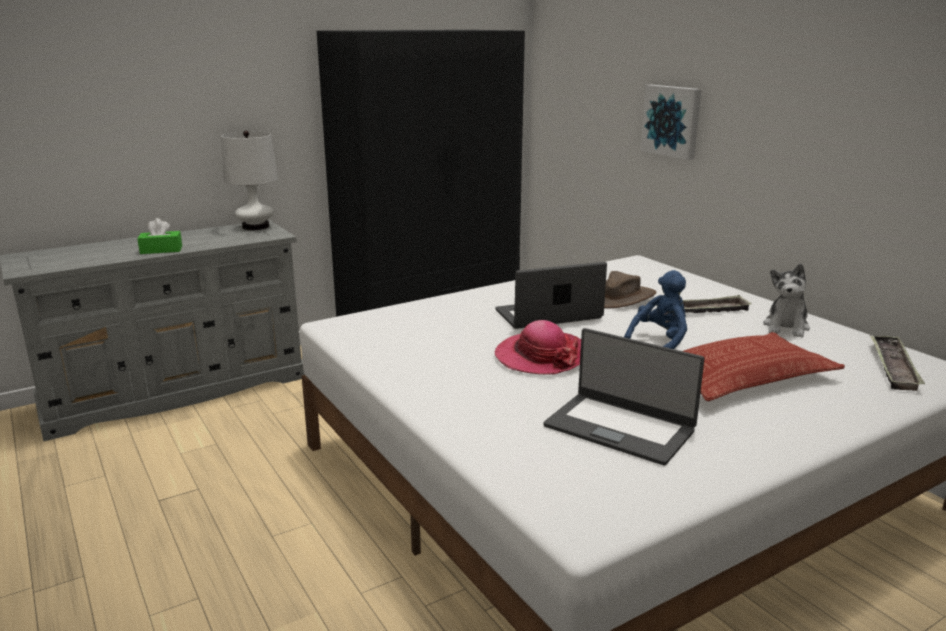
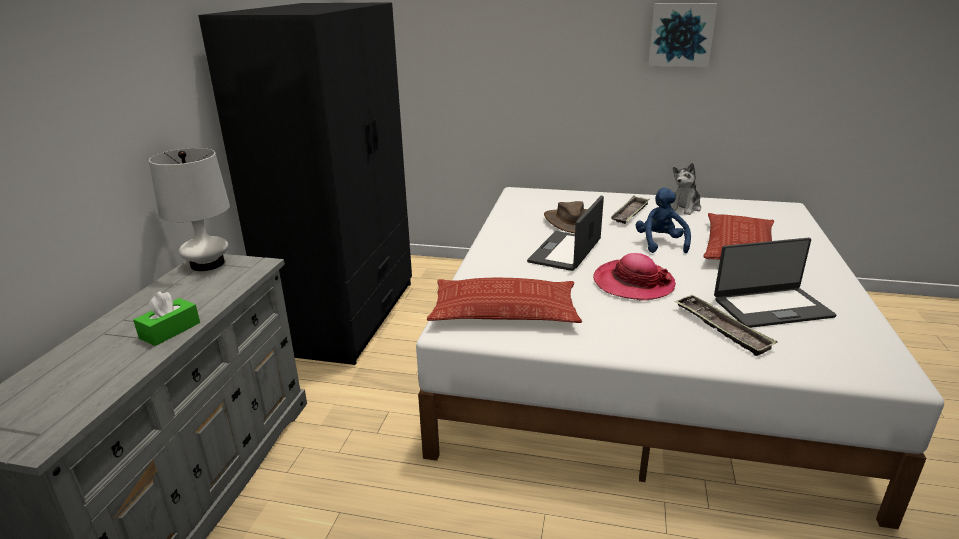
camera: 45 degrees left, 5 degrees up
picture [641,85,701,160] -> picture moved to [648,3,717,67]
plush toy [763,264,810,338] -> plush toy turned 60 degrees clockwise [670,163,701,215]
tray [870,336,925,391] -> tray moved to [674,295,778,356]
none -> pillow [427,278,582,323]

